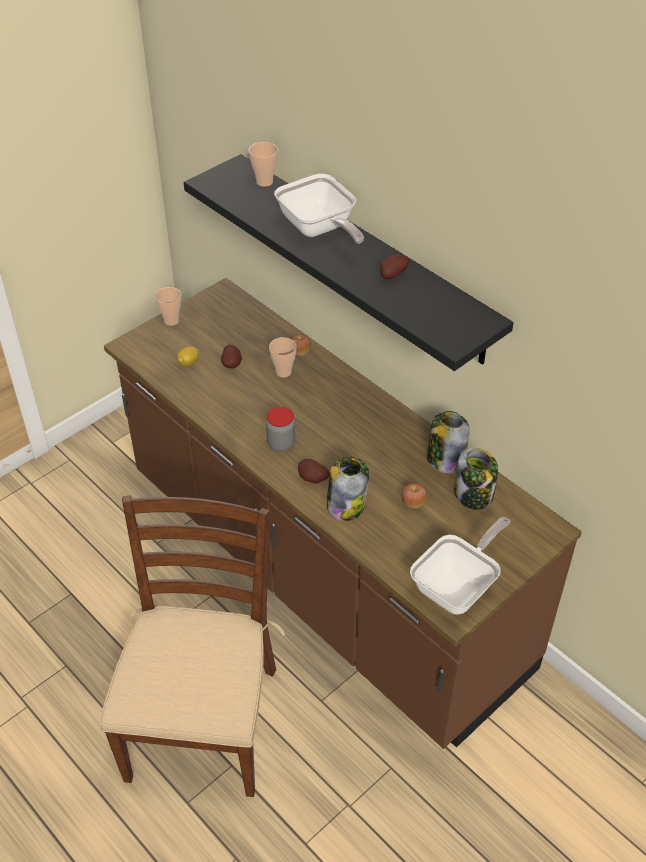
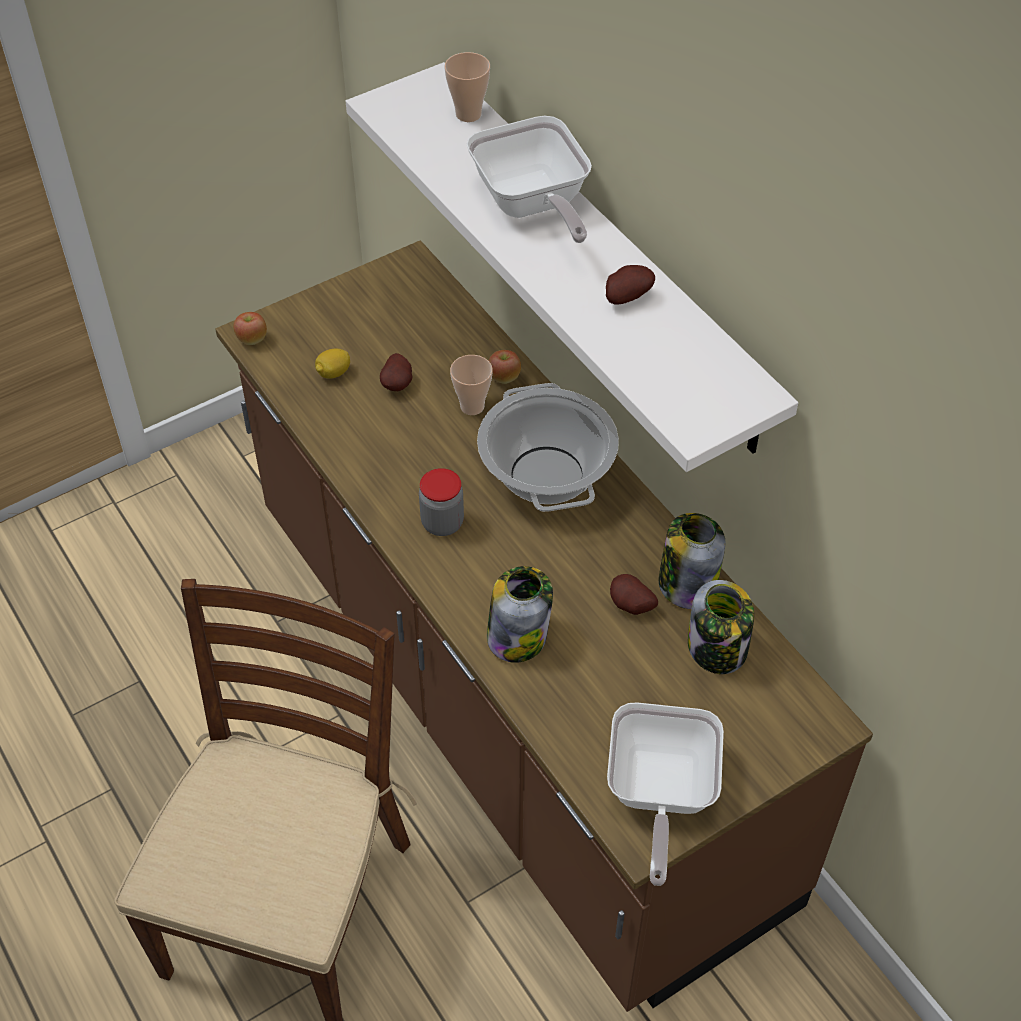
camera: 10 degrees right, 5 degrees up
cup [155,287,182,326] -> none
black shelf [184,154,514,371] -> white shelf [346,62,798,472]
potato [298,459,330,484] -> potato moved to [610,574,658,615]
apple [402,483,427,508] -> apple moved to [234,312,267,345]
frying pan [410,517,510,615] -> frying pan turned 135 degrees clockwise [607,702,724,886]
none -> cooking pot [477,383,619,512]

